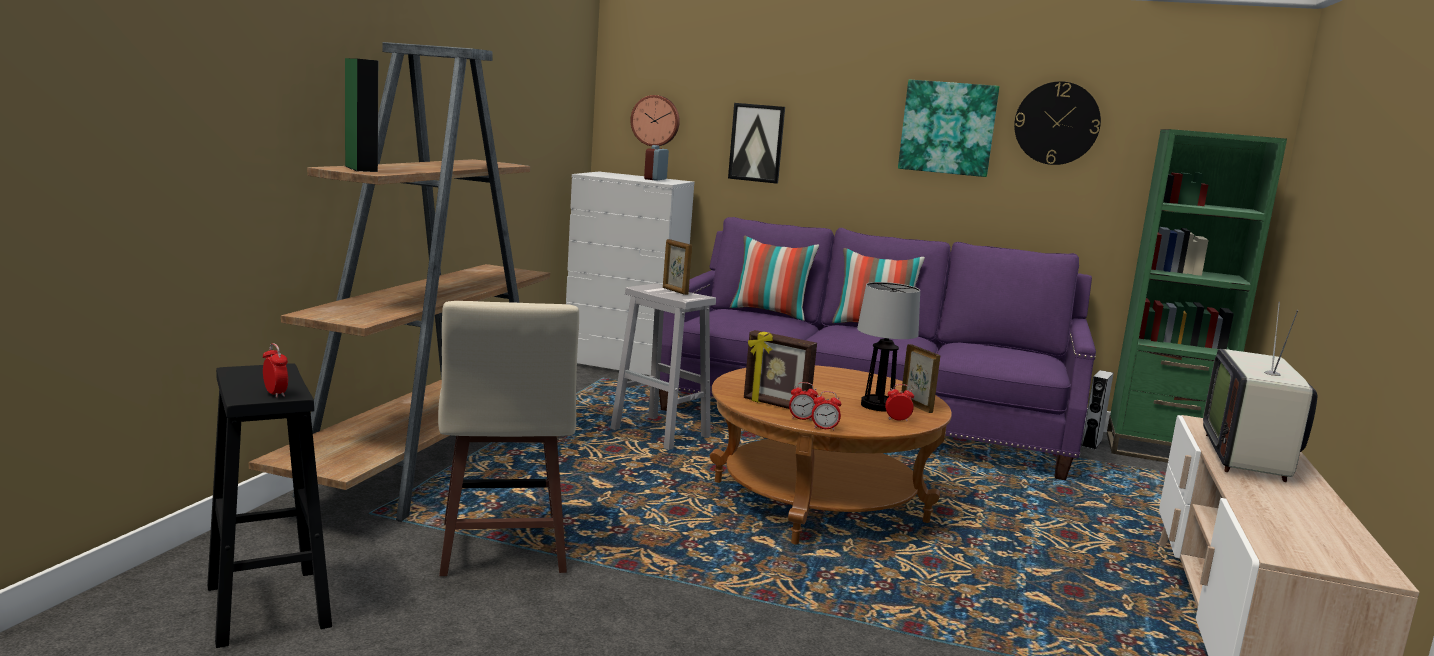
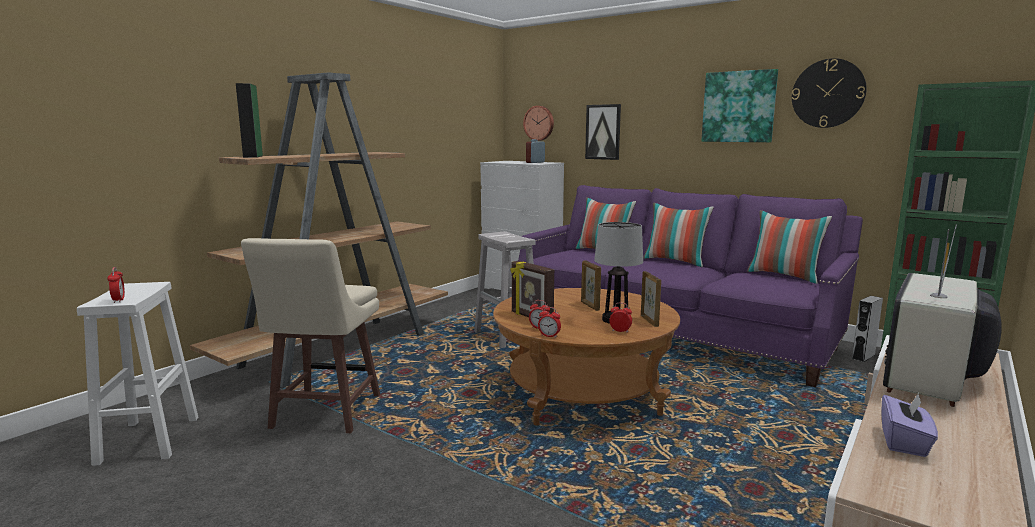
camera: 20 degrees right, 0 degrees up
black stool [207,363,332,648] -> white stool [77,282,198,466]
picture frame [663,239,692,295] -> picture frame moved to [581,261,601,311]
none -> pillow [747,210,832,284]
none -> purple tissue box [881,393,938,457]

